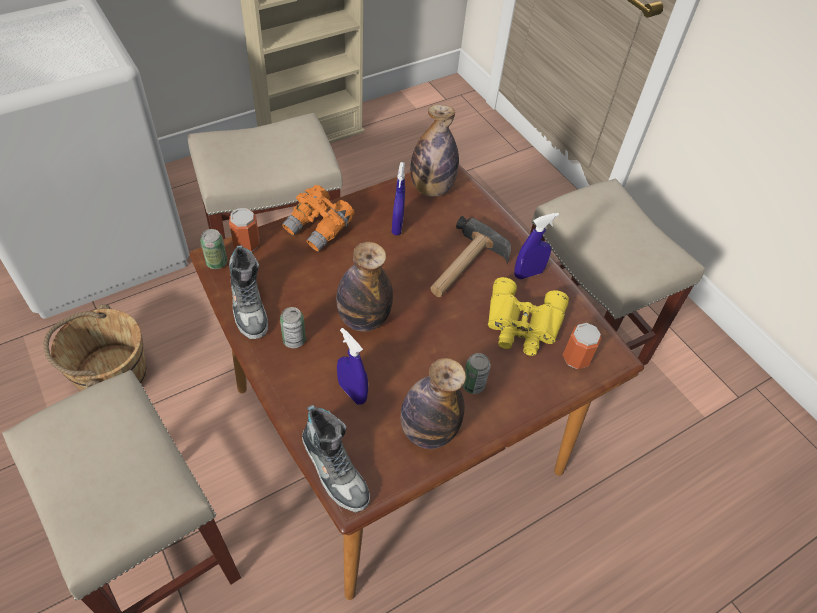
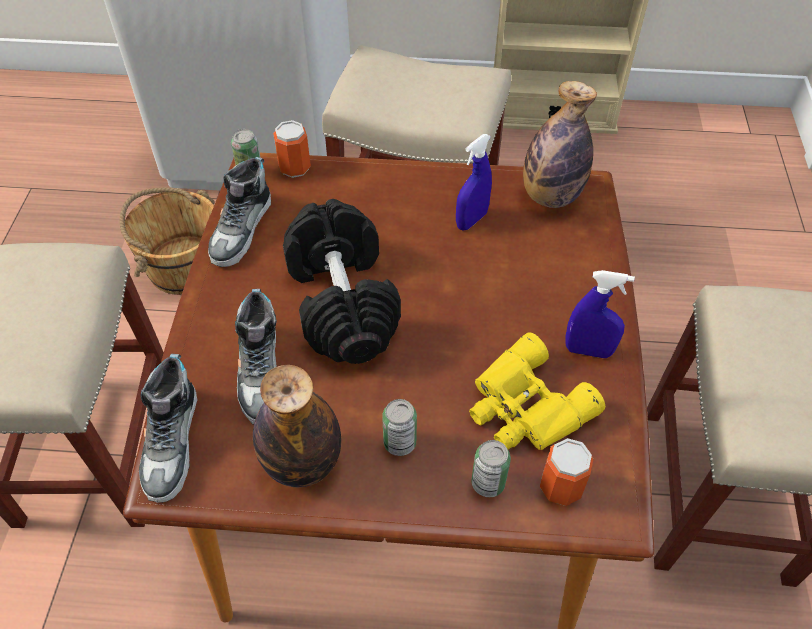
camera: 40 degrees right, 0 degrees up
can [280,307,306,348] -> can moved to [471,440,511,497]
orange binoculars [282,185,355,252] -> none
bottle [336,242,393,332] -> black dumbbell [283,199,401,364]
blue spray bottle [337,328,368,405] -> shoe [235,289,277,424]
hammer [430,216,511,297] -> none

